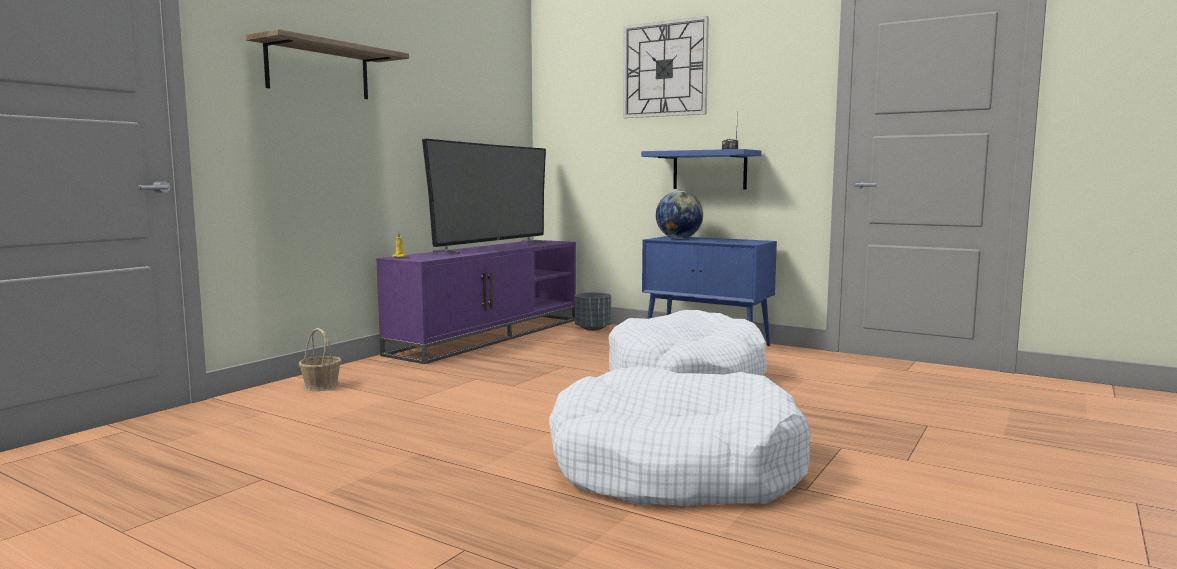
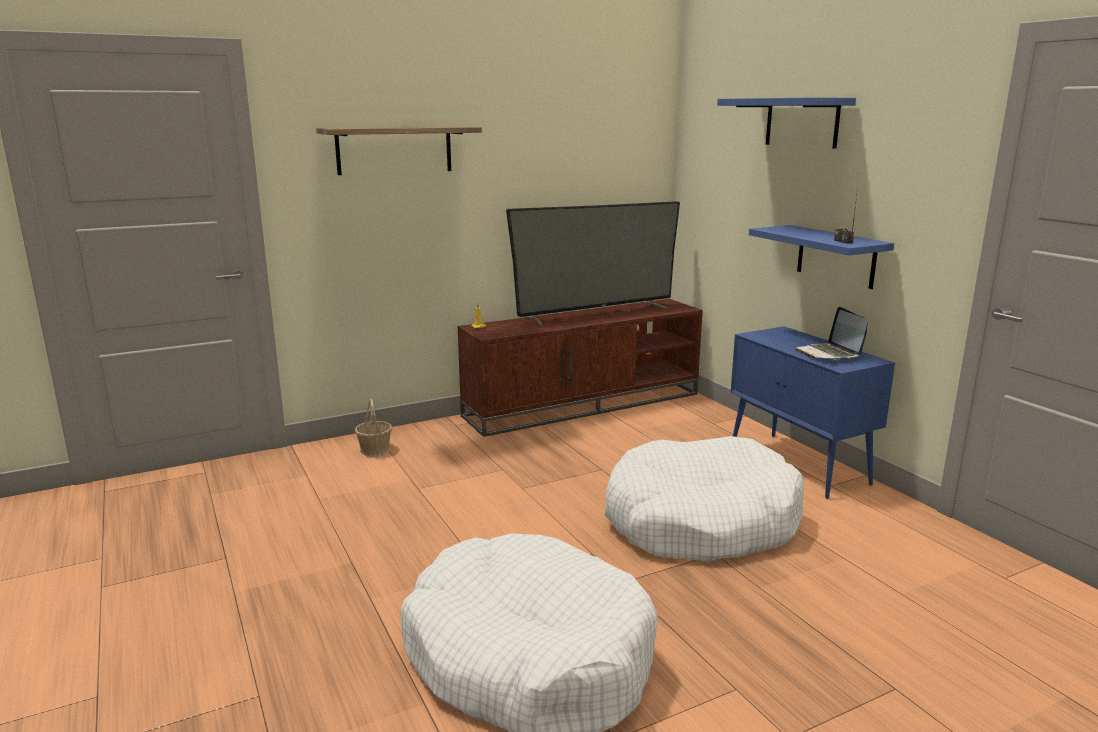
camera: 30 degrees right, 10 degrees up
purple tv stand [376,240,576,364] -> brown tv stand [457,299,703,437]
grey planter [575,292,611,331] -> none
wall clock [623,16,709,118] -> blue shelf [717,97,856,149]
globe [656,191,703,239] -> none
none -> laptop [795,307,868,360]

